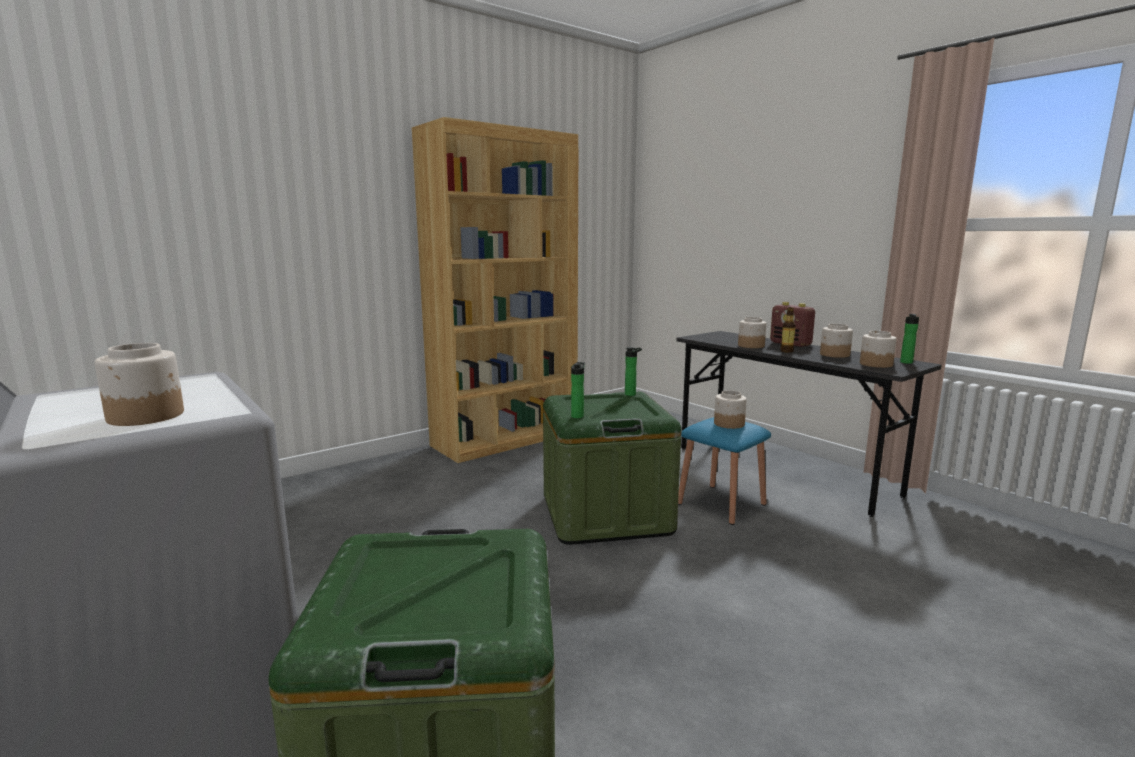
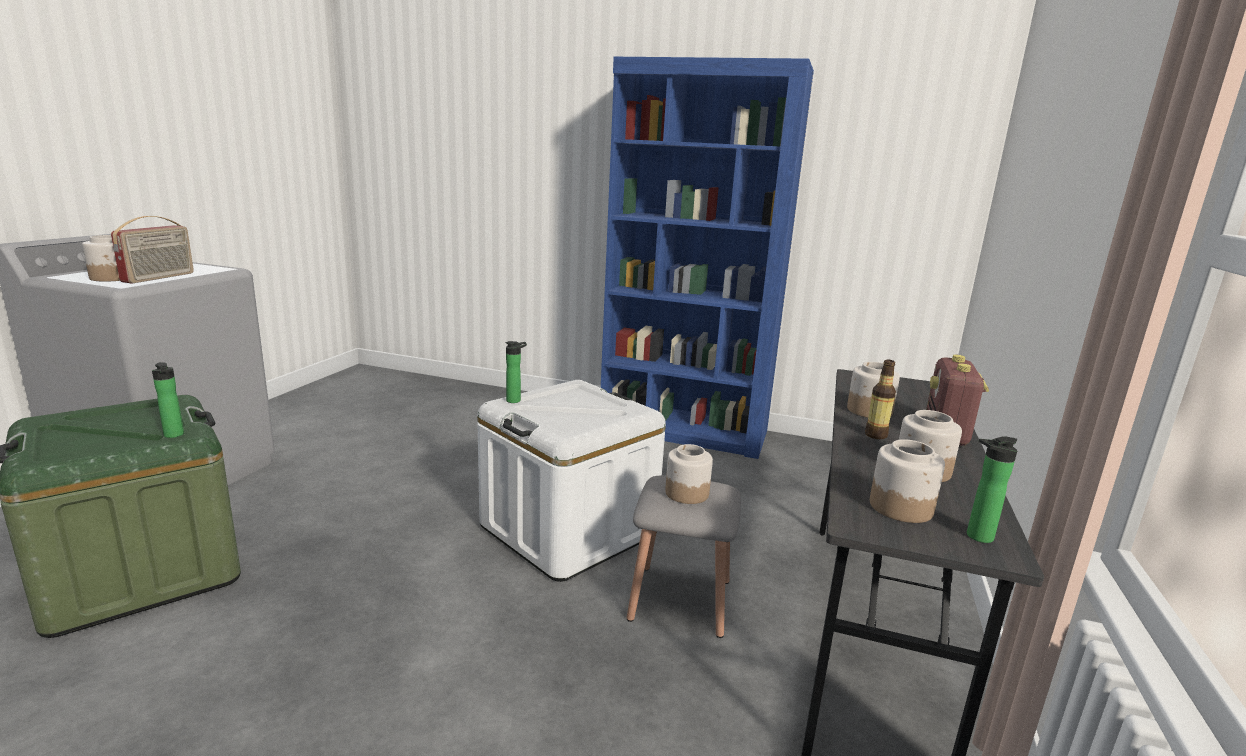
camera: 55 degrees right, 5 degrees up
brown bookcase [412,117,578,463] -> blue bookcase [601,57,814,459]
green storage box [543,392,682,545] -> white storage box [477,380,666,582]
bottle [625,347,642,396] -> bottle moved to [152,362,184,438]
blue stool [678,417,771,525] -> grey stool [627,475,741,638]
none -> radio [111,216,194,283]

